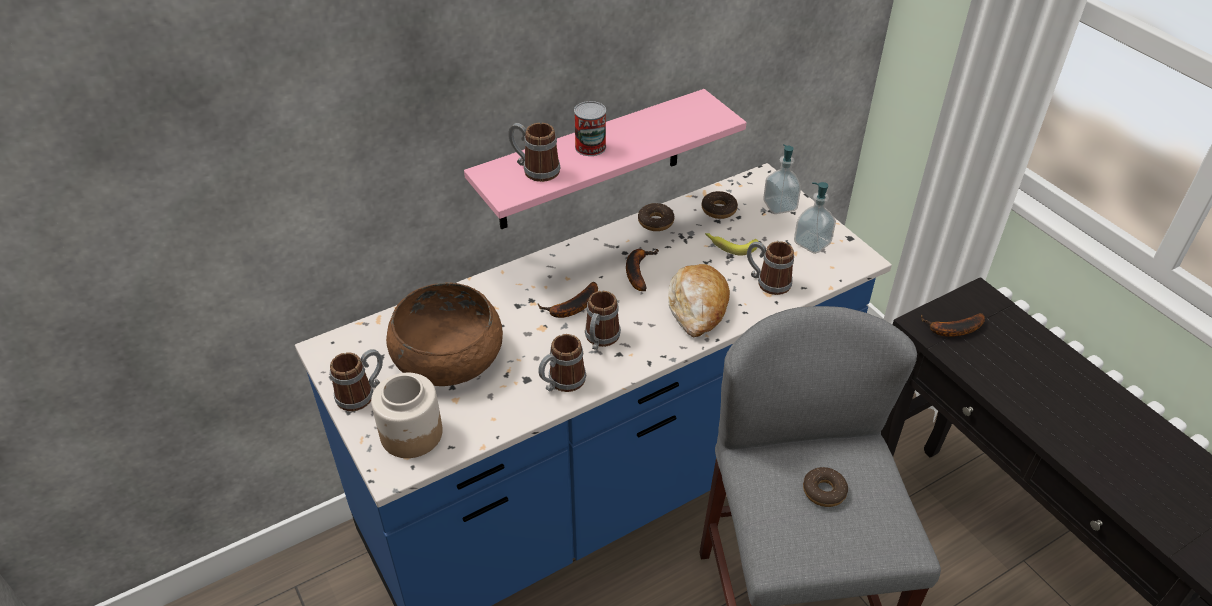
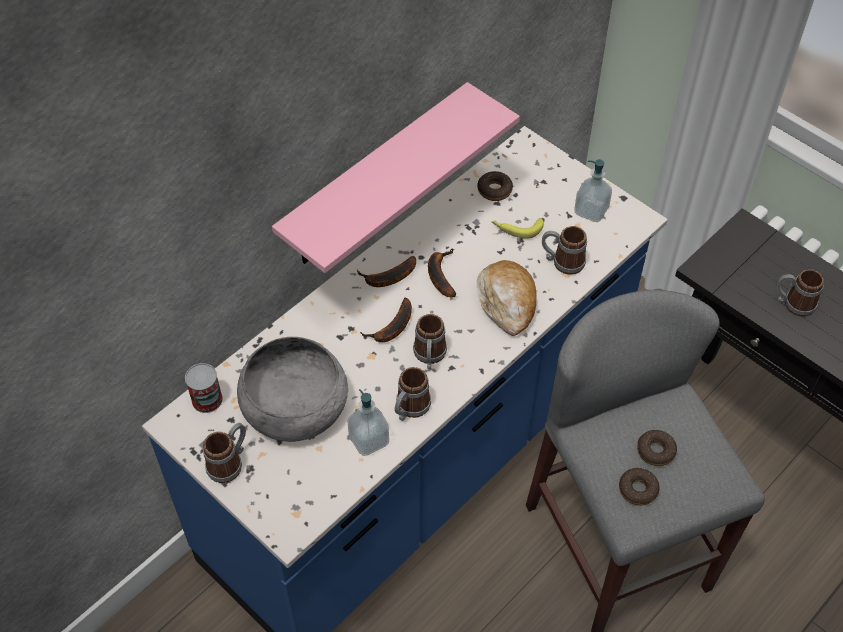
camera: 15 degrees left, 10 degrees up
jar [371,373,443,458] -> none
brown bowl [386,282,503,386] -> grey bowl [237,337,348,442]
mug [508,123,560,182] -> mug moved to [777,269,824,317]
can [574,101,606,156] -> can moved to [185,363,223,413]
donut [638,203,674,231] -> donut moved to [619,468,660,505]
soap dispenser [763,144,801,214] -> soap dispenser moved to [347,389,389,456]
banana [921,313,985,337] -> banana moved to [357,256,416,287]

